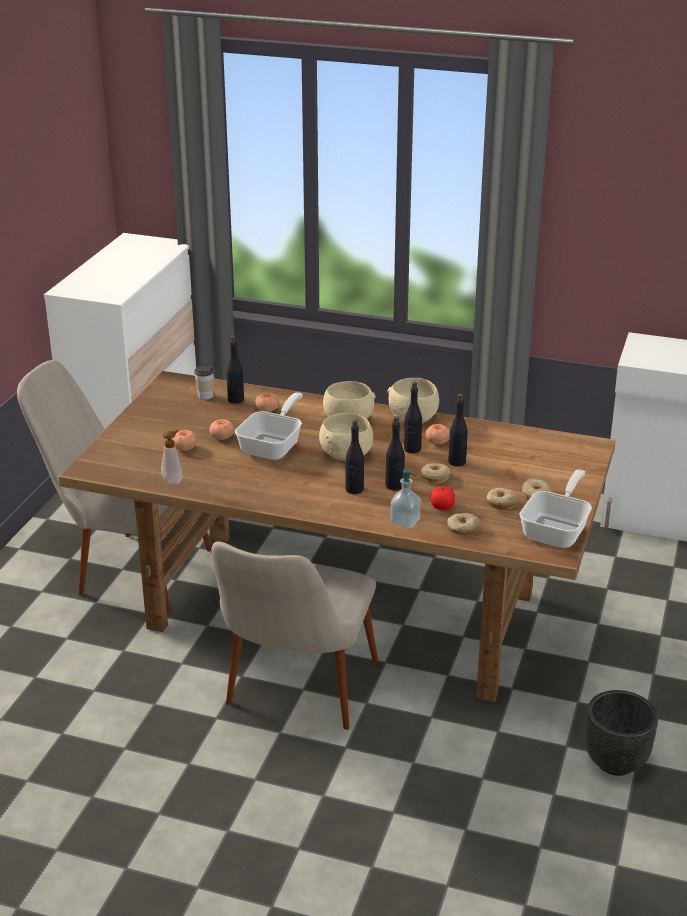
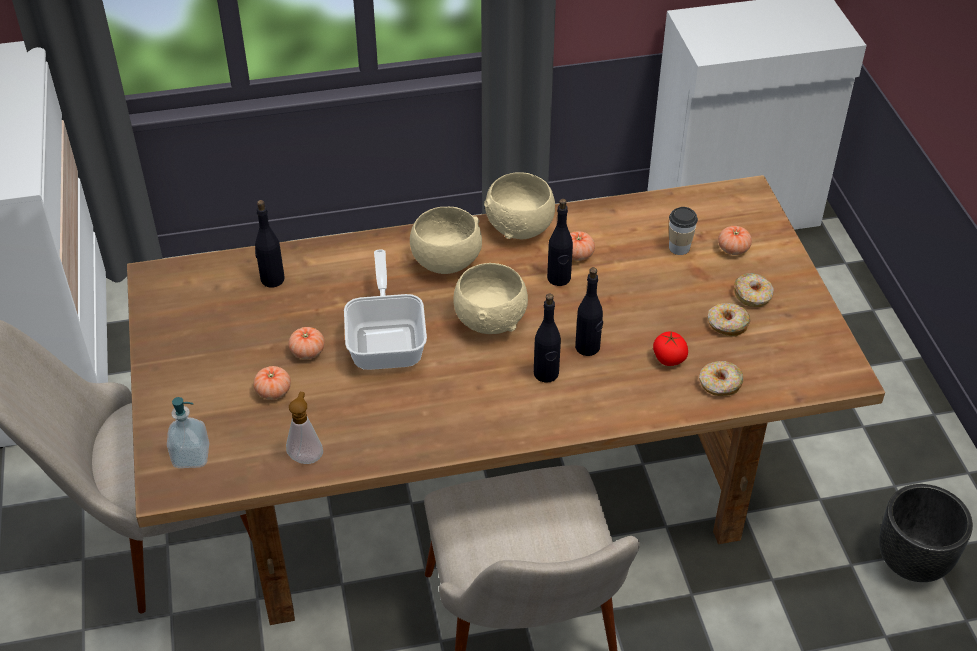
camera: 30 degrees left, 15 degrees up
cup [194,364,214,400] -> cup moved to [669,207,698,255]
tomato [255,392,279,412] -> tomato moved to [718,226,752,255]
soap dispenser [390,469,421,529] -> soap dispenser moved to [167,397,209,468]
donut [420,463,451,484] -> none
black bottle [448,394,467,466] -> none
frying pan [519,469,592,548] -> none

